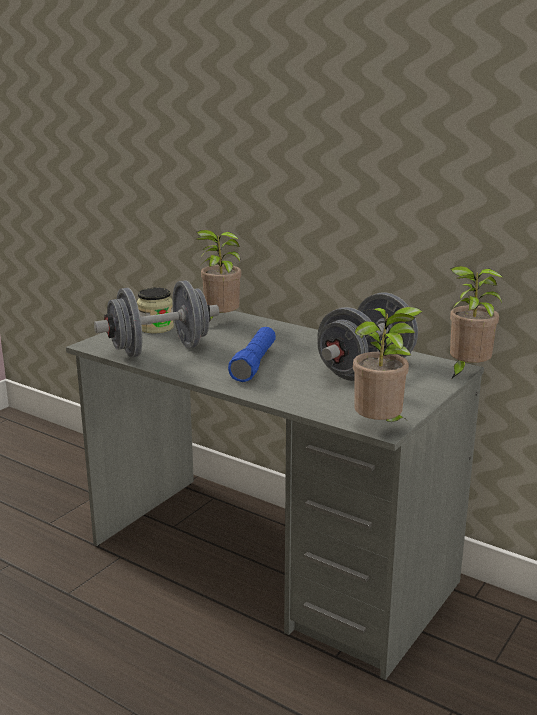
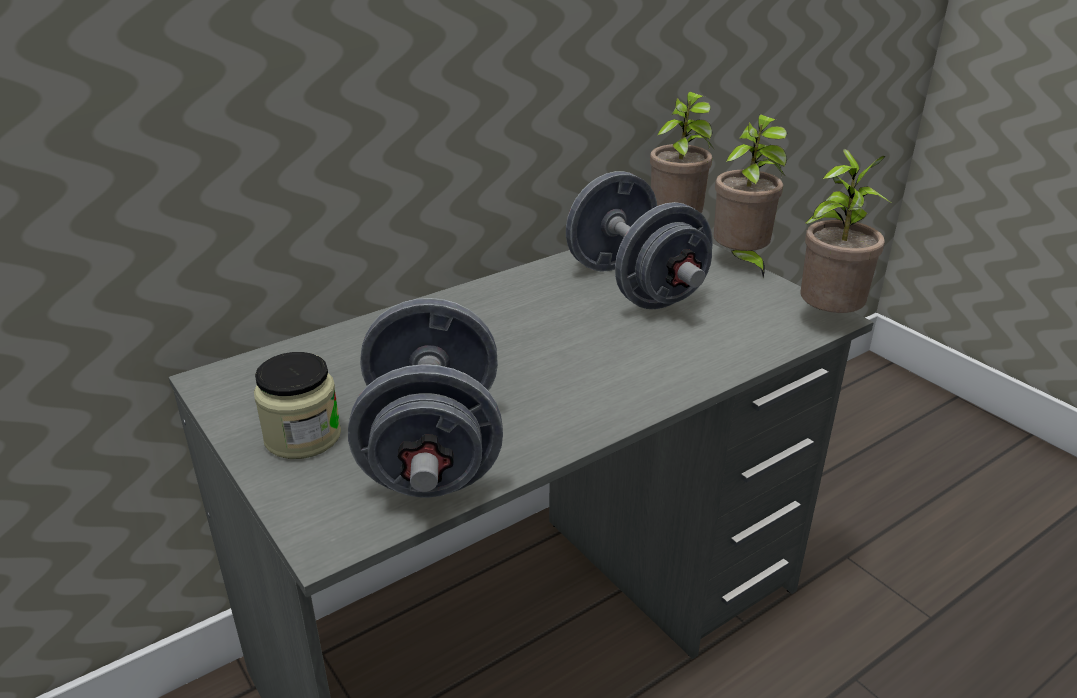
camera: 70 degrees left, 10 degrees up
potted plant [197,230,241,319] -> potted plant moved to [714,114,787,278]
blue flashlight [228,327,276,382] -> none

